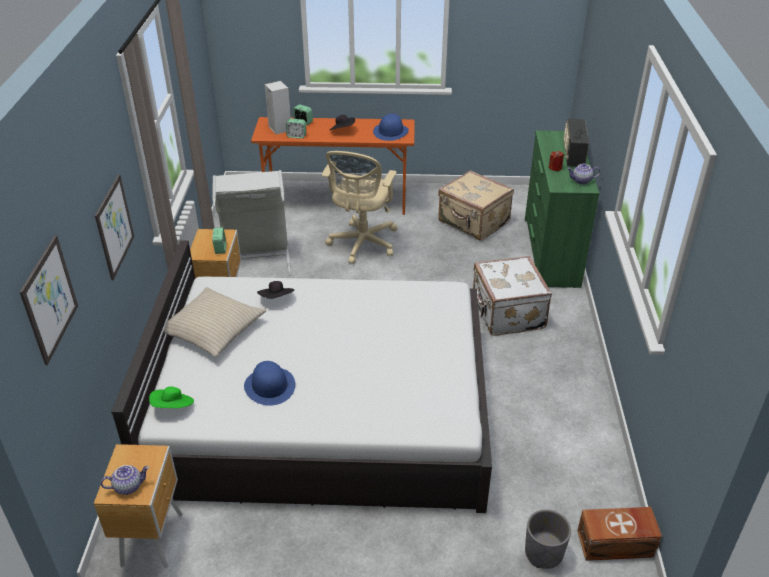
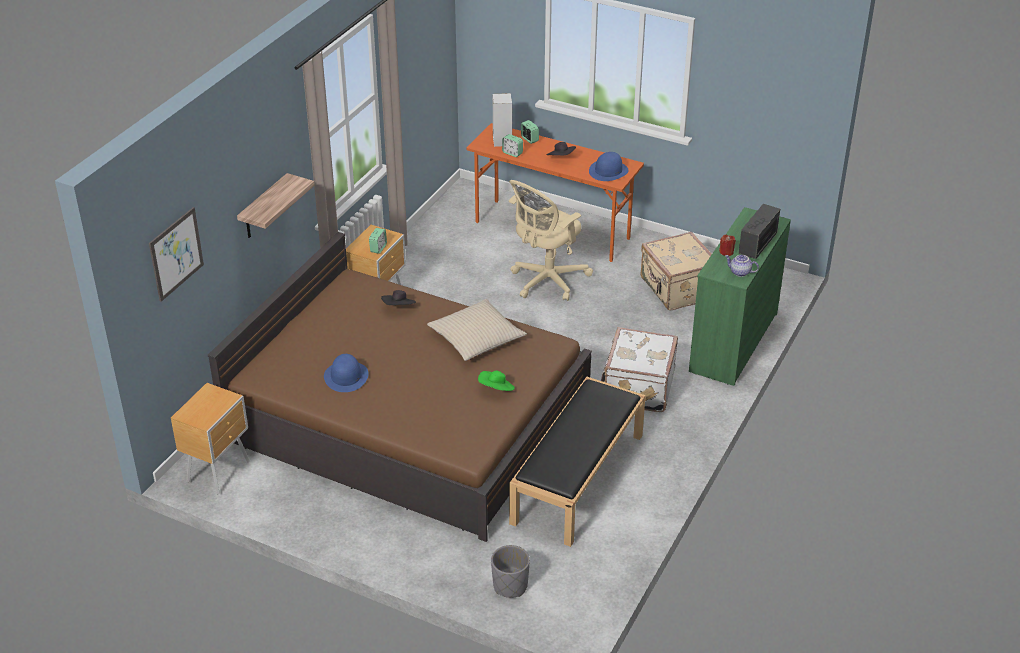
camera: 25 degrees right, 0 degrees up
picture [95,175,134,280] -> shelf [237,173,315,238]
teapot [101,465,149,495] -> none
white bed [111,240,492,513] -> brown bed [208,232,592,542]
green hat [149,386,194,408] -> green hat moved to [478,371,515,391]
beige pillow [164,287,266,357] -> beige pillow moved to [427,299,527,361]
grey laundry basket [212,170,291,275] -> none
brown storage box [577,507,662,561] -> none
none -> black bench [509,377,646,547]

